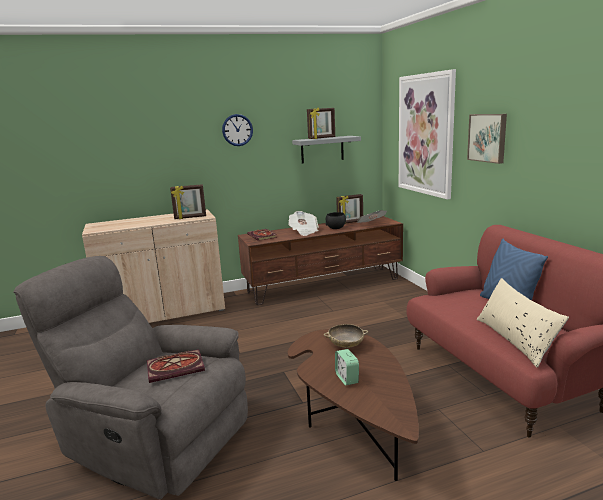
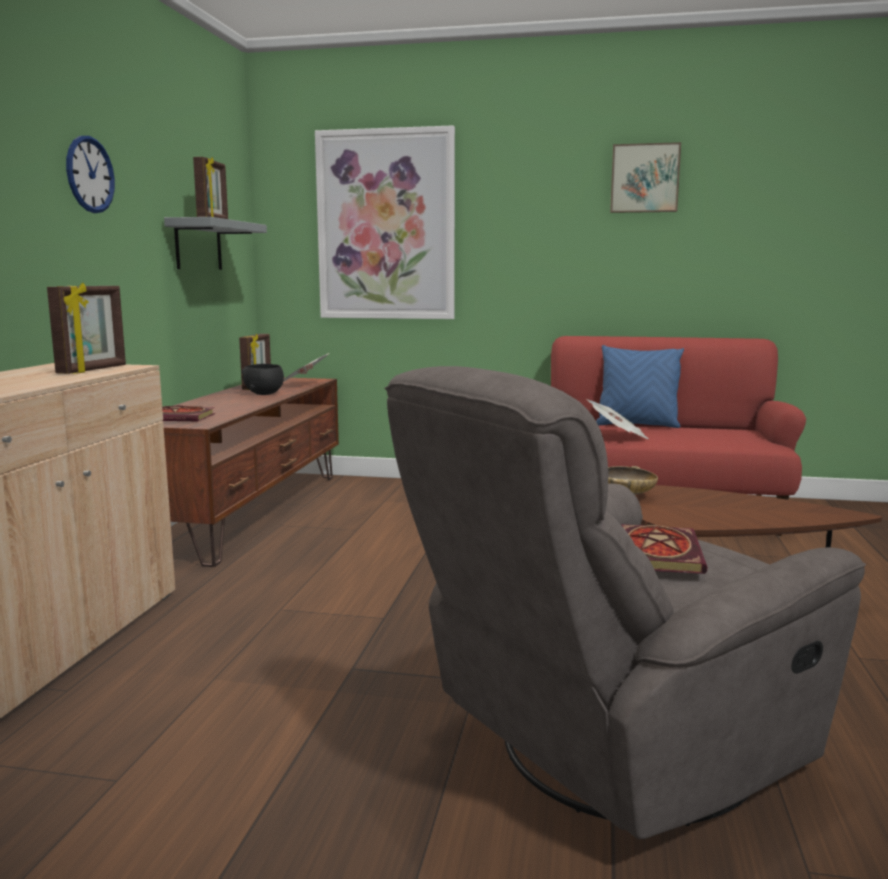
camera: 60 degrees left, 5 degrees down
newspaper [288,211,319,236] -> newspaper moved to [586,399,650,440]
alarm clock [335,349,359,386] -> none
picture [467,114,507,164] -> picture moved to [610,142,681,213]
beige pillow [477,278,569,368] -> none

